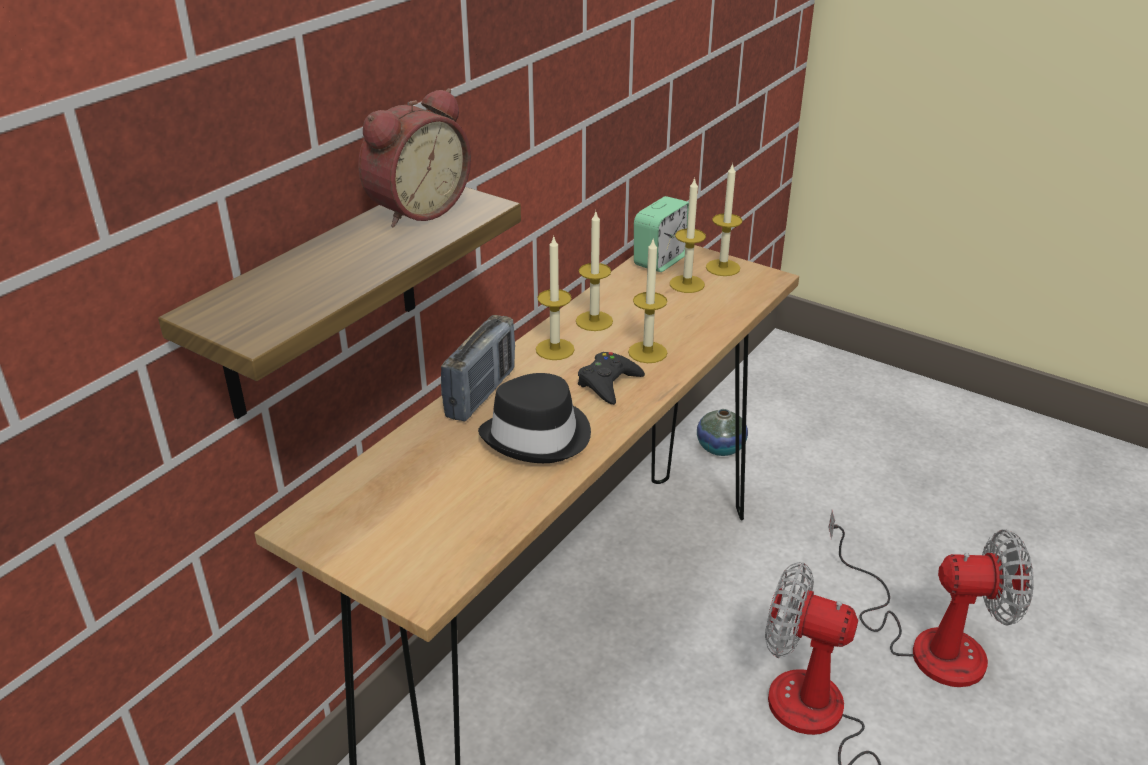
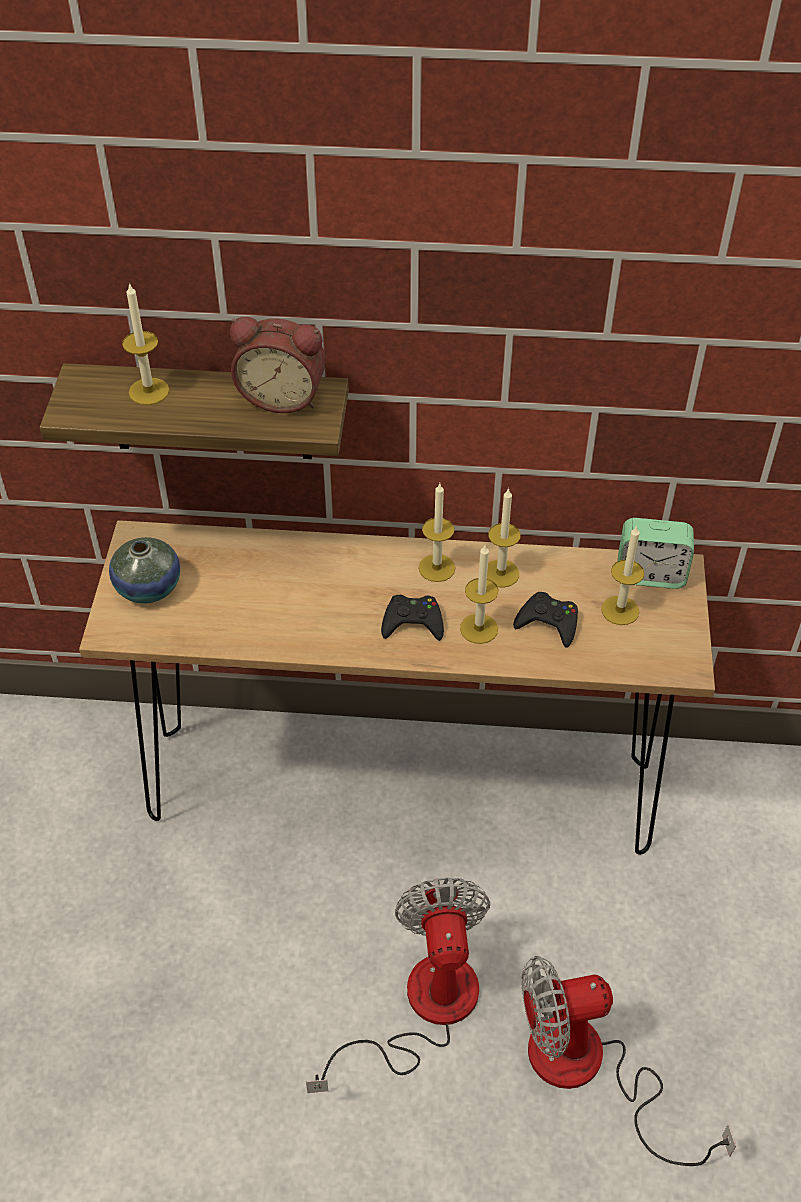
camera: 60 degrees right, 15 degrees up
radio [441,315,515,421] -> none
black hat [478,373,591,463] -> none
vase [697,409,748,456] -> vase moved to [109,537,180,604]
candle [706,163,742,276] -> candle moved to [122,282,169,405]
fan [828,509,1034,687] -> fan turned 105 degrees clockwise [521,956,736,1166]
none -> black game controller [513,592,578,648]

